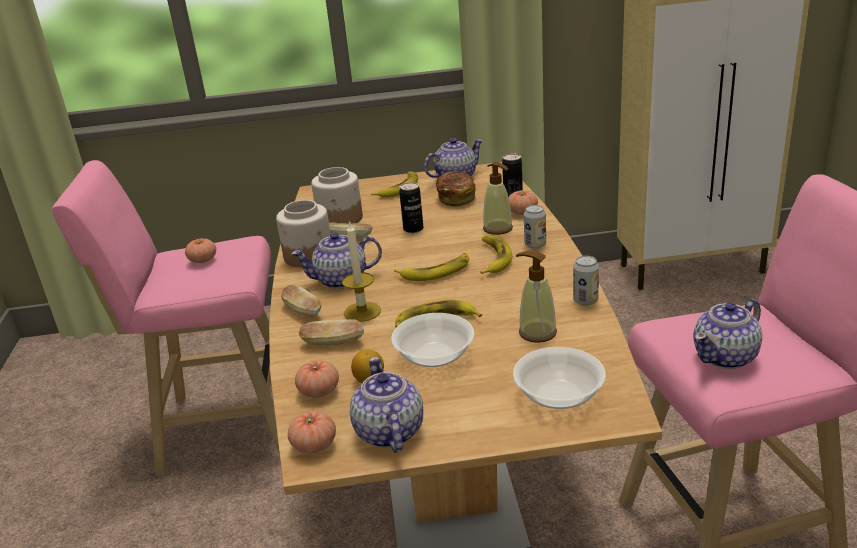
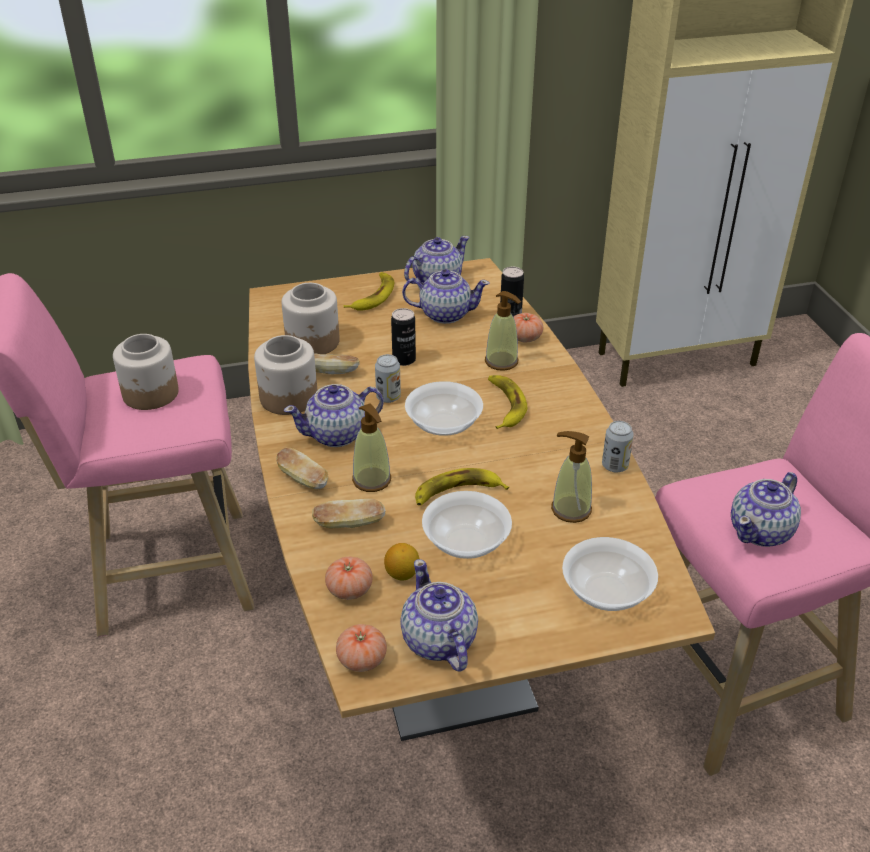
camera: 10 degrees left, 10 degrees up
tomato [185,238,216,263] -> jar [113,334,179,410]
candle [342,221,381,322] -> soap dispenser [352,403,391,492]
banana [394,253,469,281] -> bowl [405,381,483,436]
bread [436,171,476,206] -> teapot [402,269,490,324]
can [524,205,546,249] -> can moved to [375,354,401,403]

